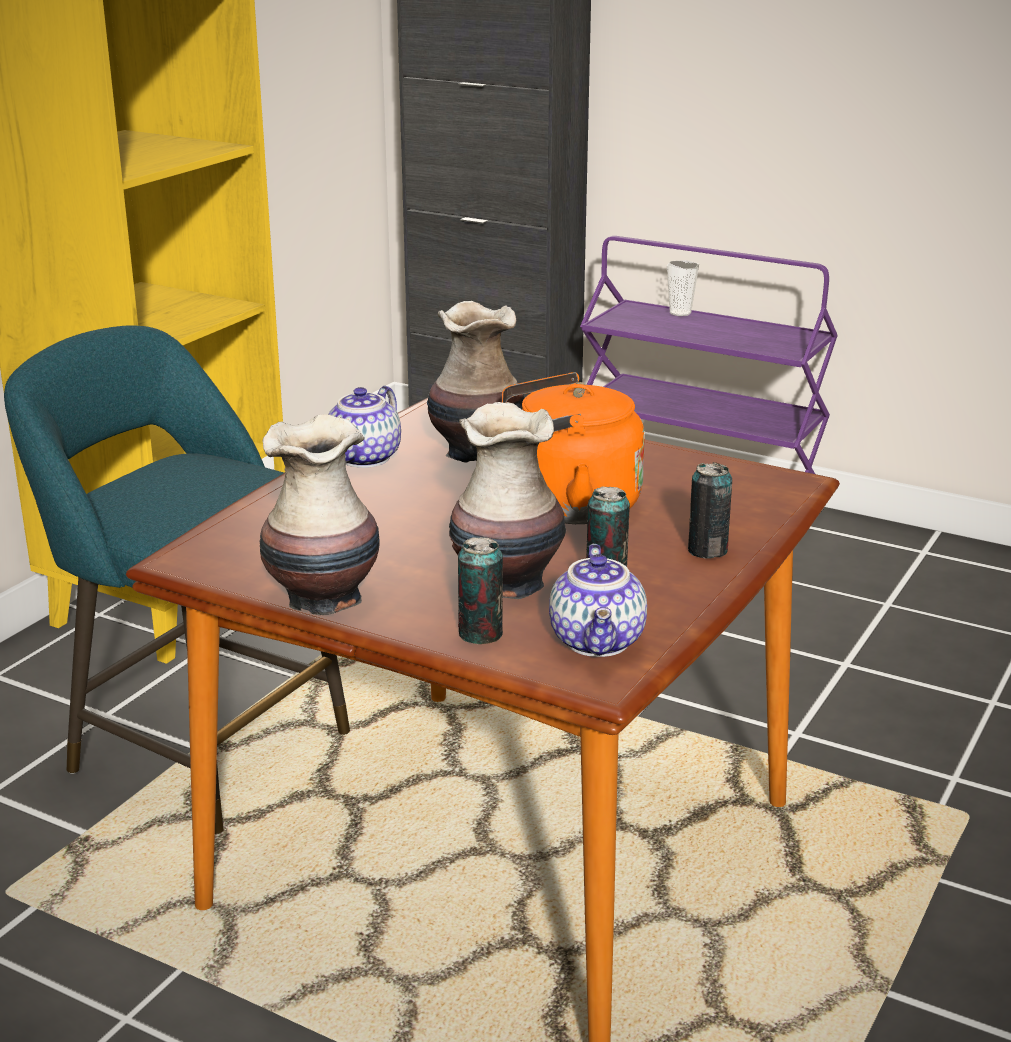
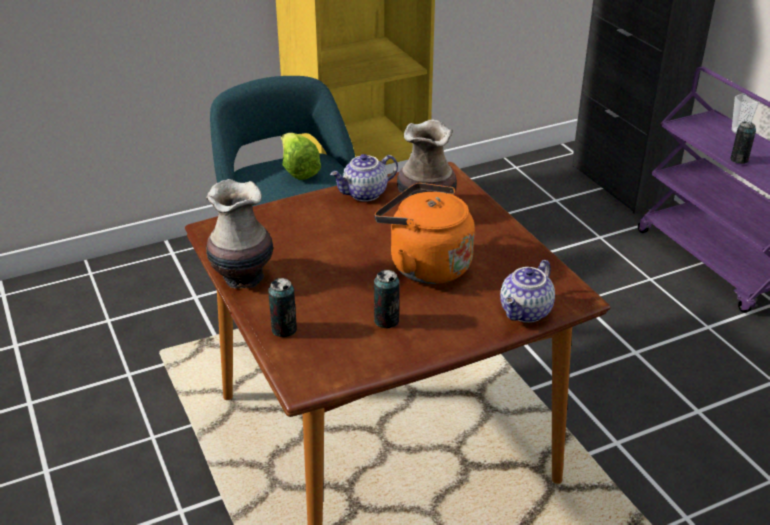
camera: 35 degrees right, 10 degrees up
vase [449,402,566,599] -> none
teapot [549,544,647,657] -> teapot moved to [500,260,555,323]
can [688,462,732,559] -> can moved to [731,121,756,164]
none -> lettuce [281,133,321,180]

